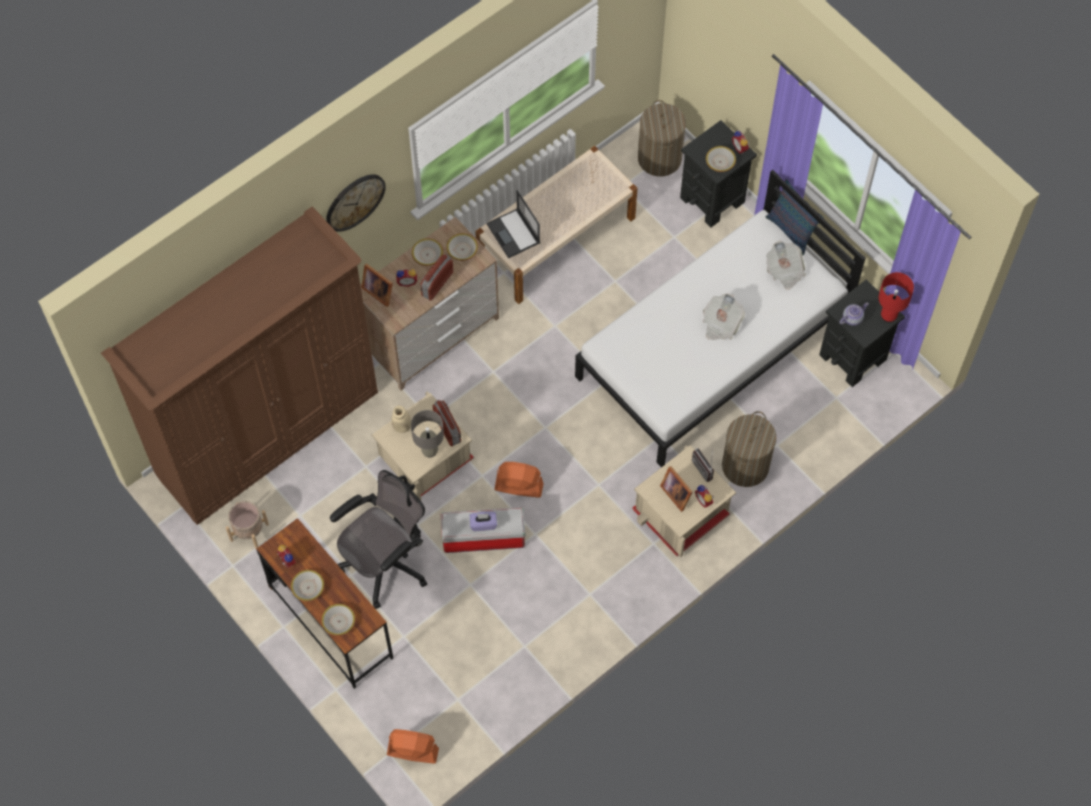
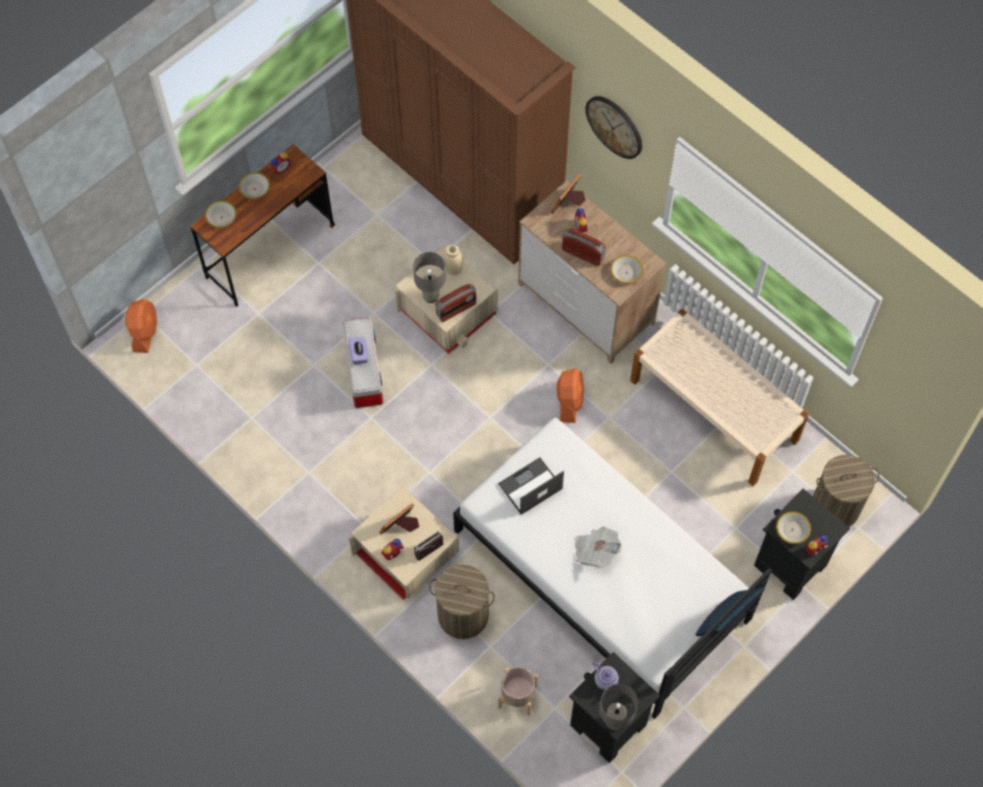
camera: 85 degrees right, 0 degrees up
beige planter [226,501,269,550] -> beige planter moved to [498,666,538,715]
office chair [330,470,427,609] -> none
bowl [412,238,443,266] -> none
laptop [487,190,540,258] -> laptop moved to [498,457,564,515]
orange fan [494,462,544,498] -> orange fan moved to [556,368,584,423]
newspaper [766,241,806,290] -> none
red table lamp [879,272,914,322] -> grey table lamp [599,684,638,730]

